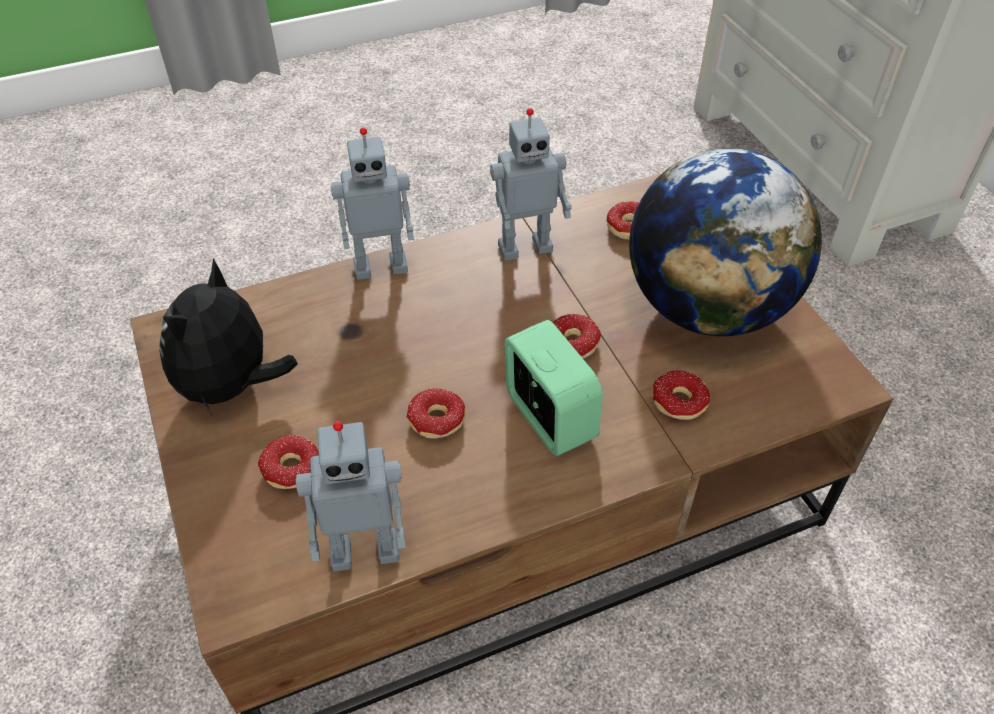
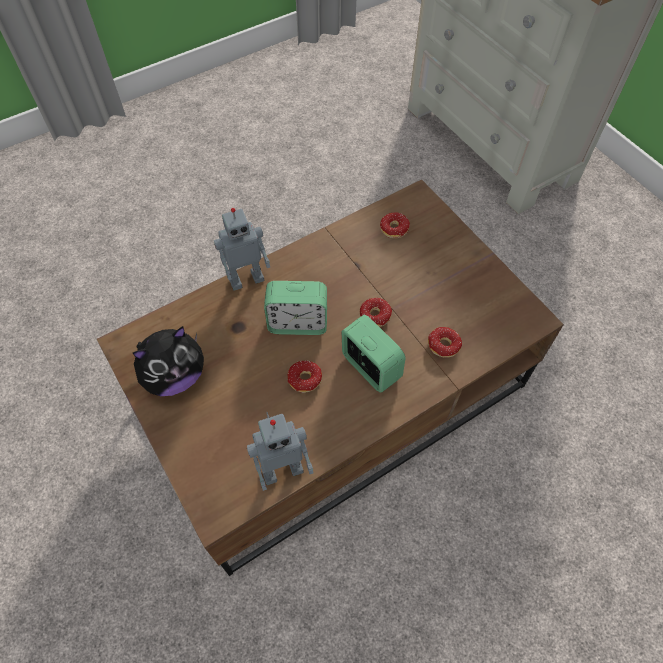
camera: 10 degrees left, 10 degrees up
plush toy [159,259,298,417] -> plush toy turned 135 degrees counterclockwise [133,326,204,396]
donut [258,435,319,489] -> none
toy robot [490,108,572,260] -> none
globe [629,148,822,336] -> none
none -> alarm clock [264,281,327,335]

